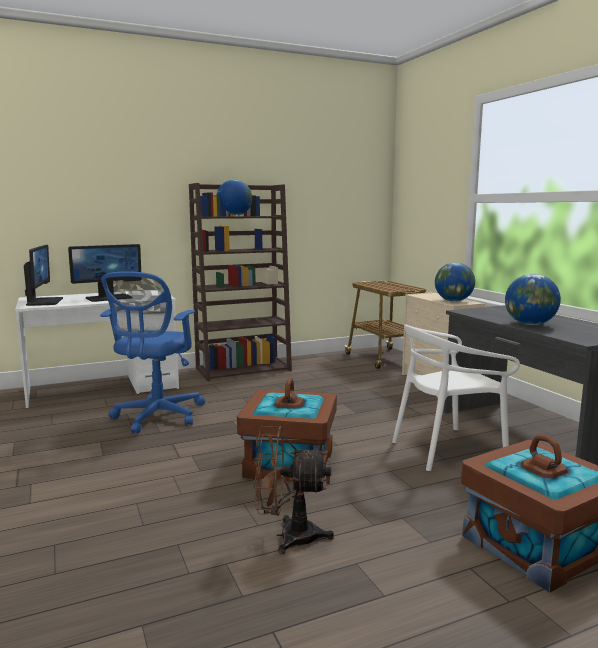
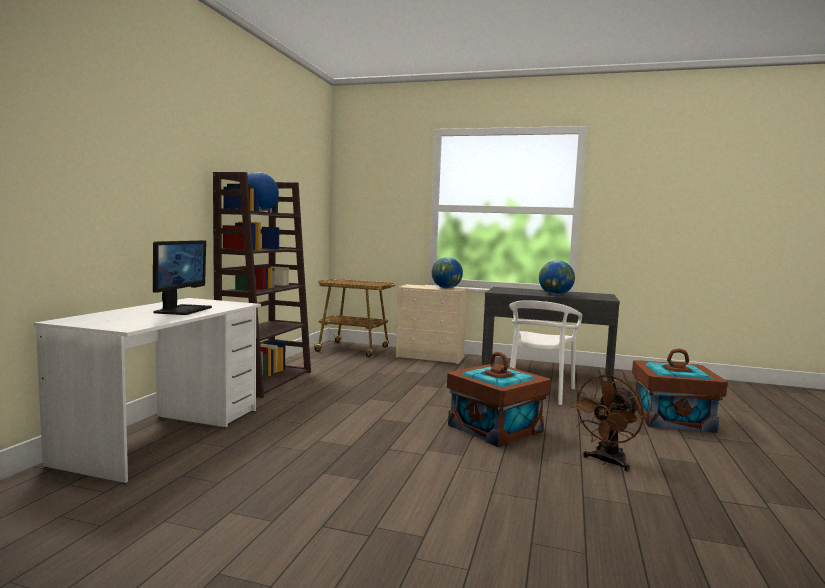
camera: 50 degrees left, 5 degrees down
monitor [24,245,63,306] -> none
blue office chair [100,271,205,433] -> none

